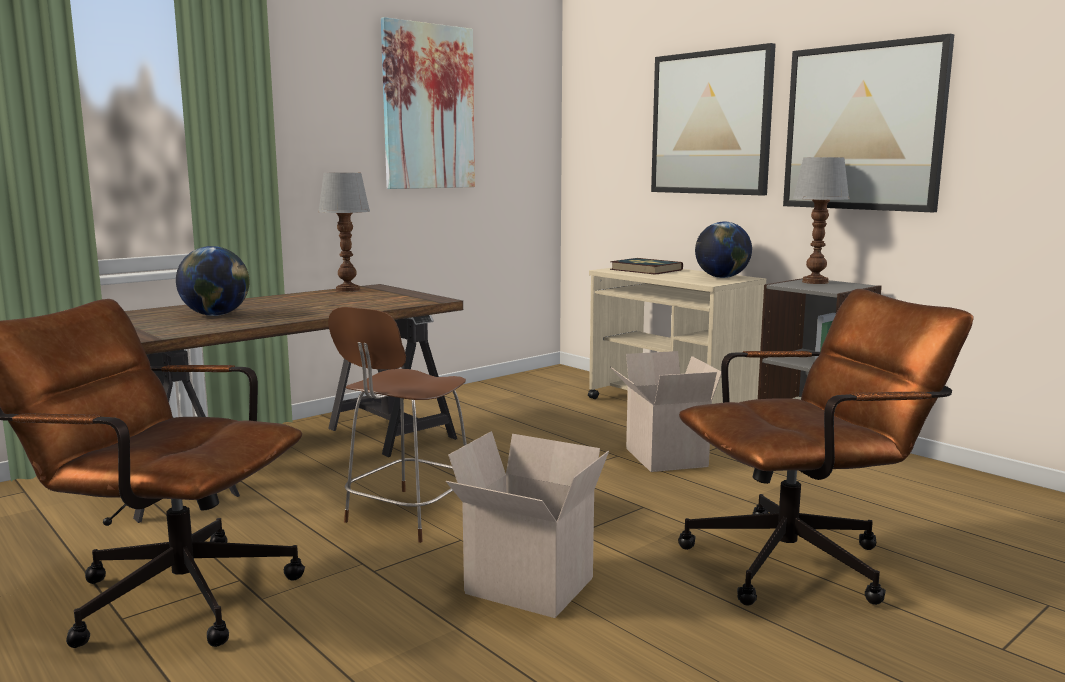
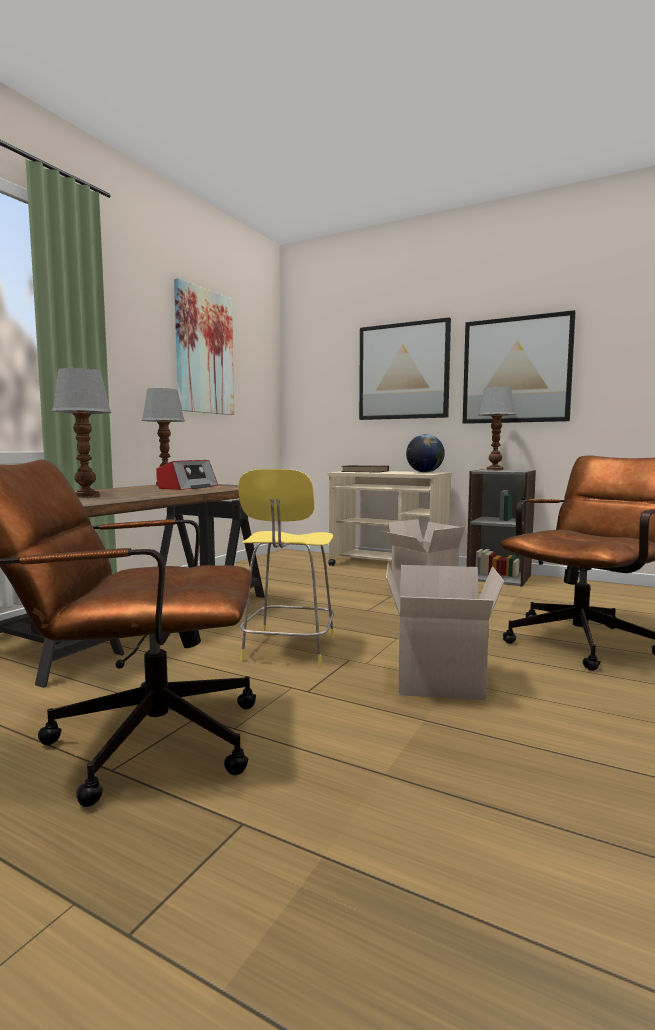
camera: 20 degrees left, 5 degrees down
globe [176,246,249,316] -> table lamp [52,368,111,498]
brown stool [328,307,467,543] -> yellow stool [238,469,334,666]
none -> radio [157,460,218,490]

